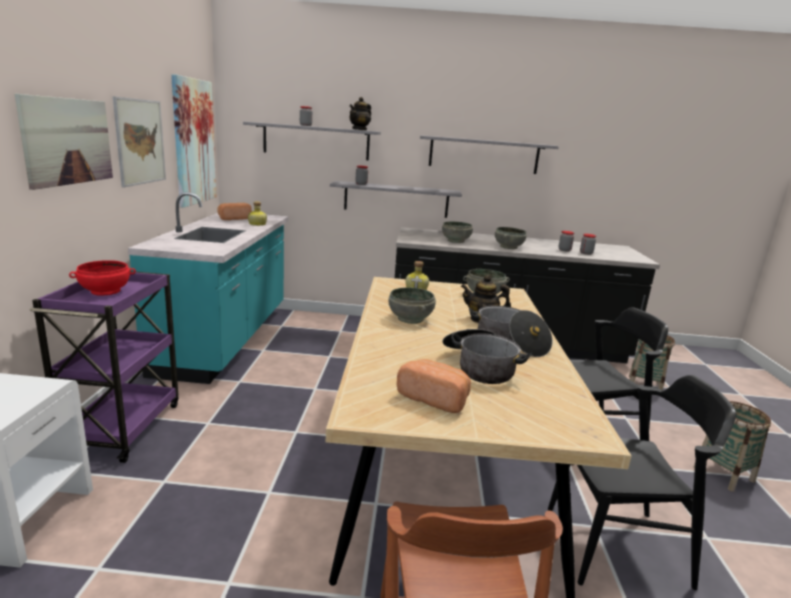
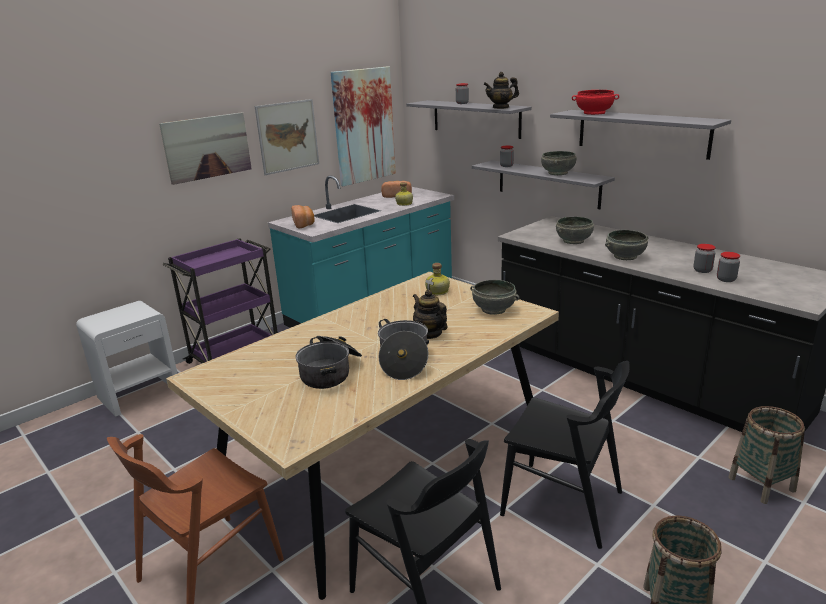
camera: 45 degrees right, 5 degrees up
red bowl [69,260,136,296] -> red bowl moved to [572,90,619,115]
grey bowl [389,287,436,324] -> grey bowl moved to [541,151,576,175]
bread [397,359,471,413] -> bread moved to [291,205,315,228]

